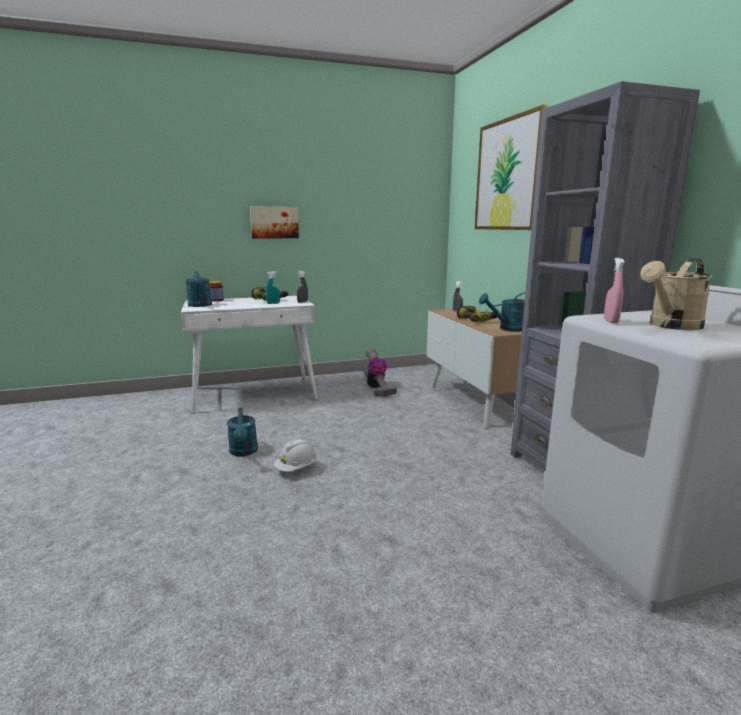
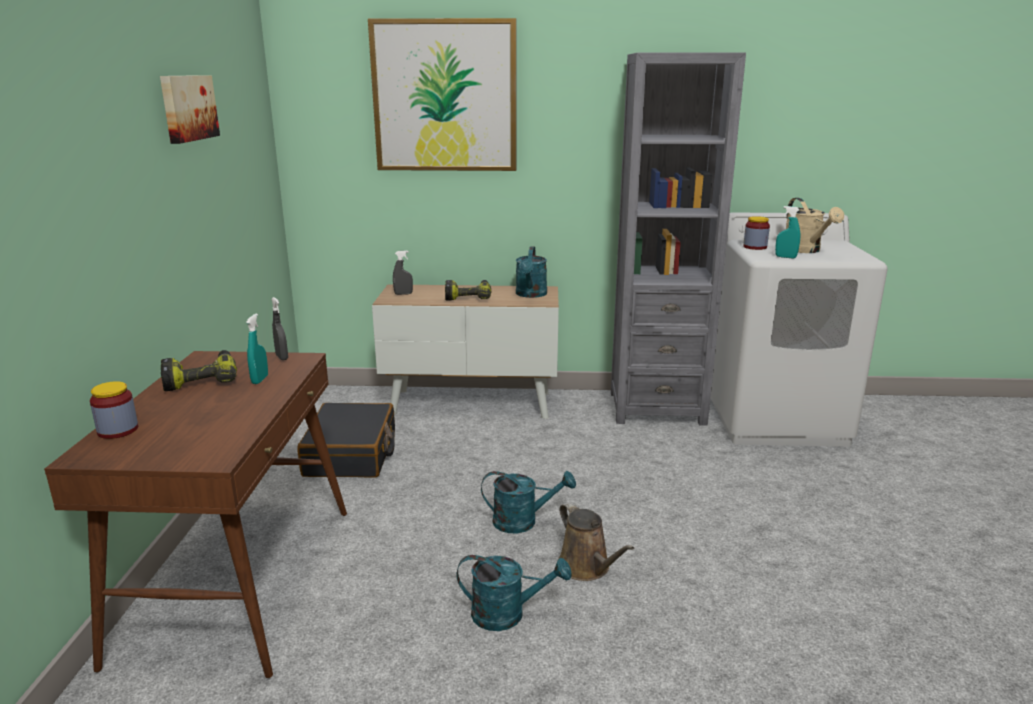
camera: 70 degrees left, 5 degrees up
white desk [181,296,318,413] -> brown desk [44,351,347,678]
turquoise watering can [185,271,212,307] -> turquoise watering can moved to [481,471,576,533]
picture [250,206,299,239] -> picture moved to [160,75,220,144]
white hard hat [274,438,317,472] -> brown watering can [558,502,634,581]
vacuum cleaner [362,349,397,397] -> black suitcase [297,403,395,478]
pink spray bottle [604,258,625,323] -> turquoise spray bottle [775,206,800,259]
none -> jar [743,216,770,250]

